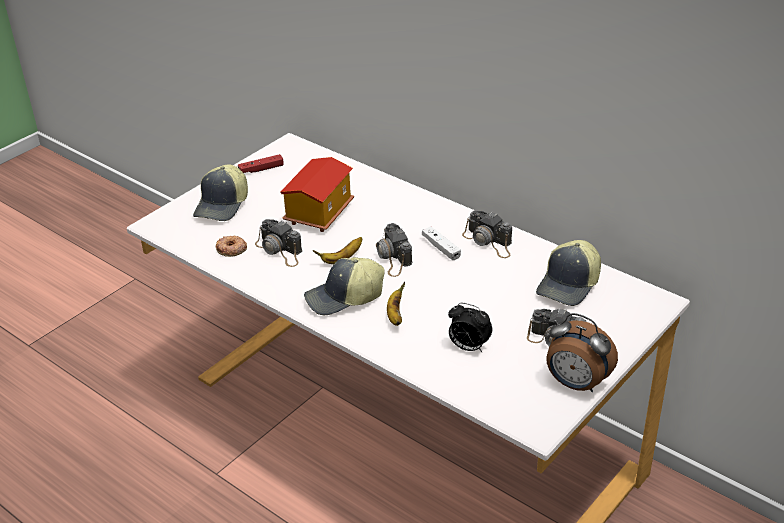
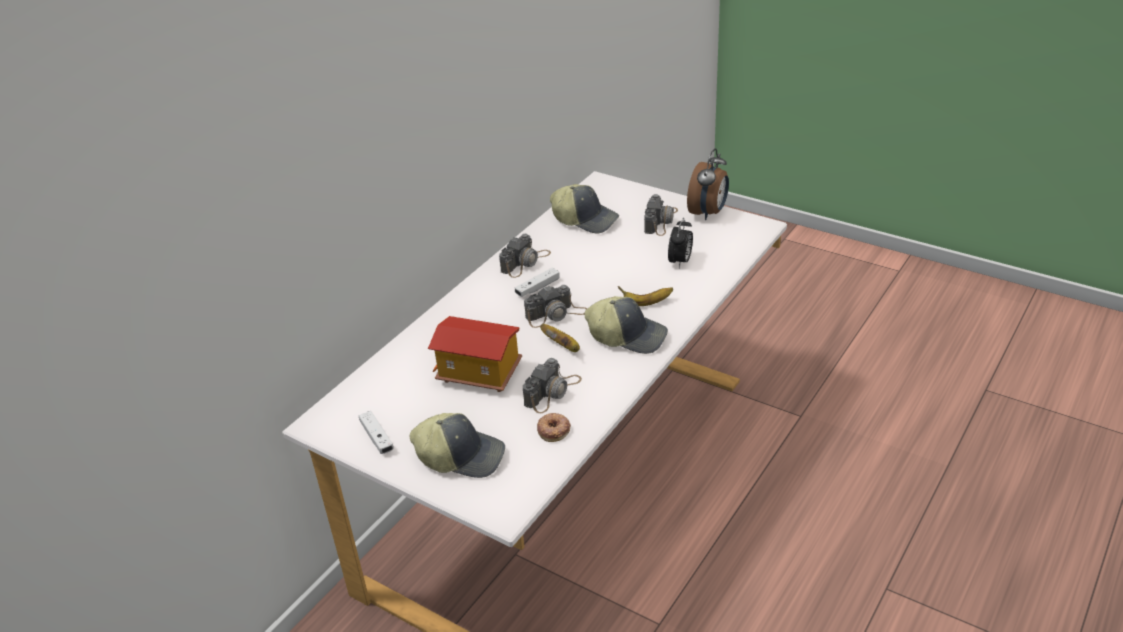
camera: 95 degrees left, 0 degrees up
red game controller [238,154,283,173] -> white game controller [359,411,394,454]
cap [304,257,385,315] -> cap turned 45 degrees counterclockwise [585,296,668,354]

